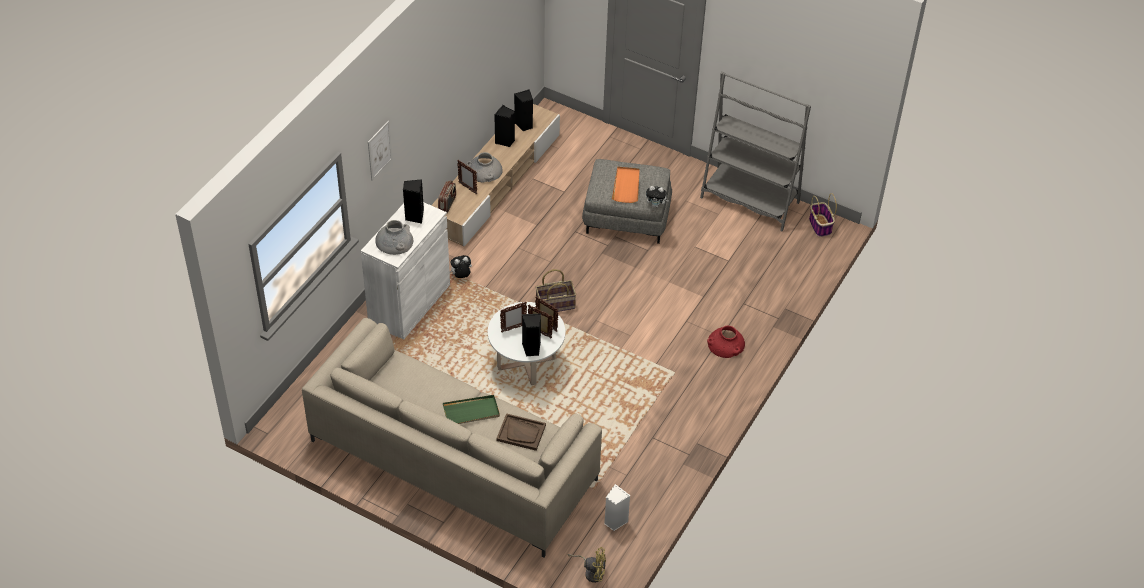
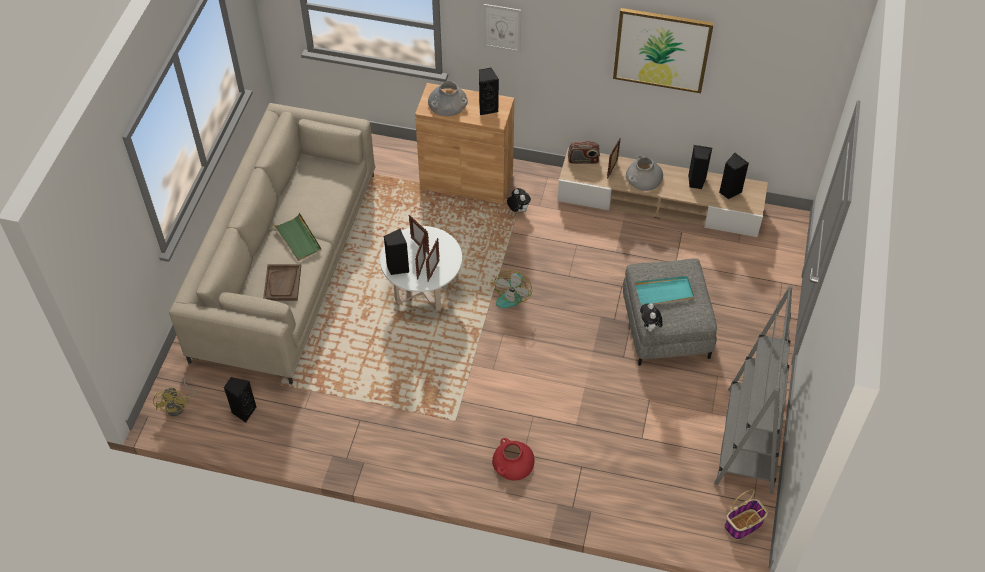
camera: 75 degrees right, 5 degrees up
white cabinet [361,202,450,340] -> brown cabinet [415,83,514,204]
basket [535,269,576,312] -> fan [494,270,532,308]
white speaker [604,484,630,531] -> black speaker [223,377,257,423]
orange tray [612,167,640,203] -> turquoise tray [635,276,695,305]
none -> picture [613,8,714,93]

